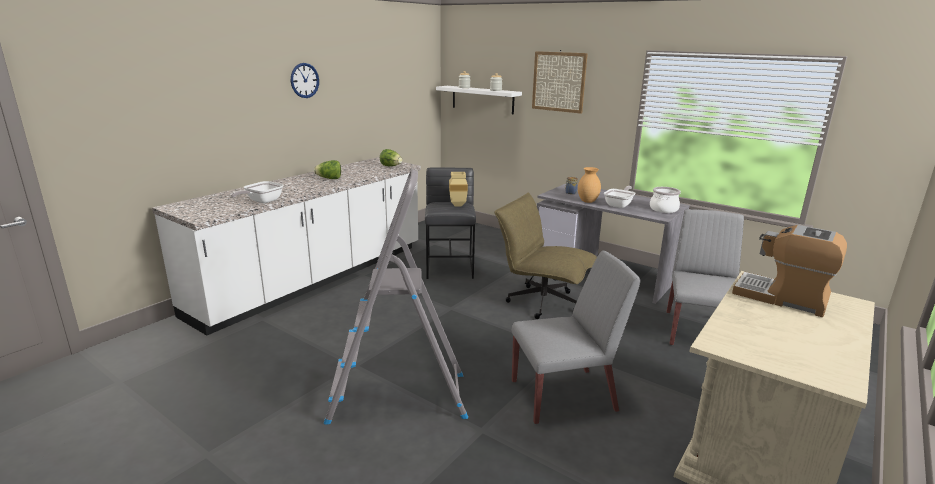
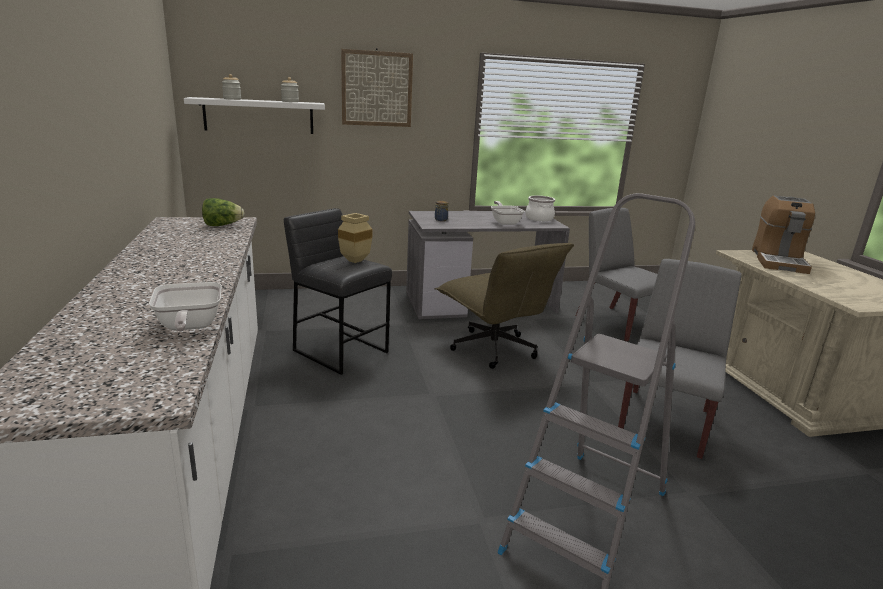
camera: 50 degrees left, 0 degrees up
wall clock [291,63,319,98] -> none
lettuce [314,160,341,179] -> none
beige office chair [495,192,597,319] -> beige office chair turned 105 degrees counterclockwise [435,243,574,369]
brown vase [578,167,601,203] -> none
coffee machine [732,225,847,317] -> coffee machine turned 60 degrees counterclockwise [752,196,815,274]

